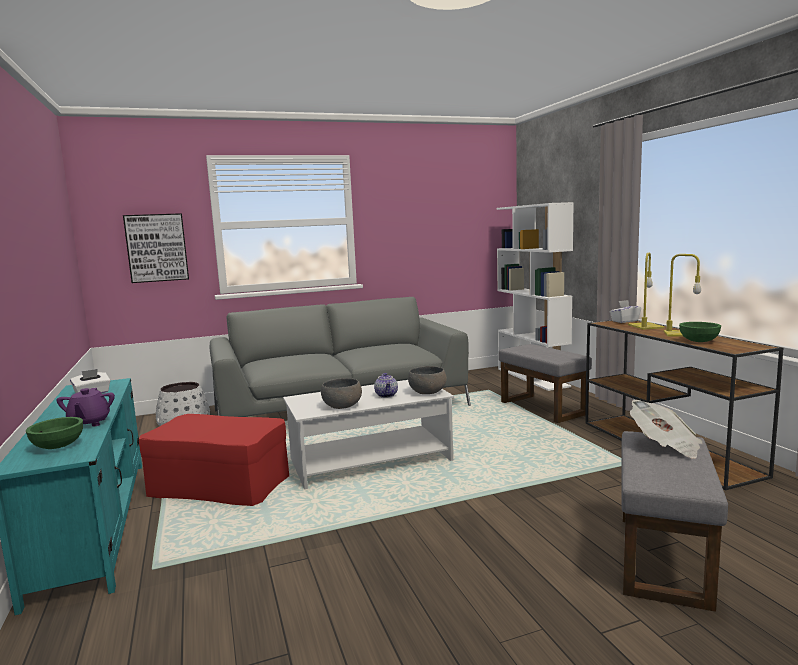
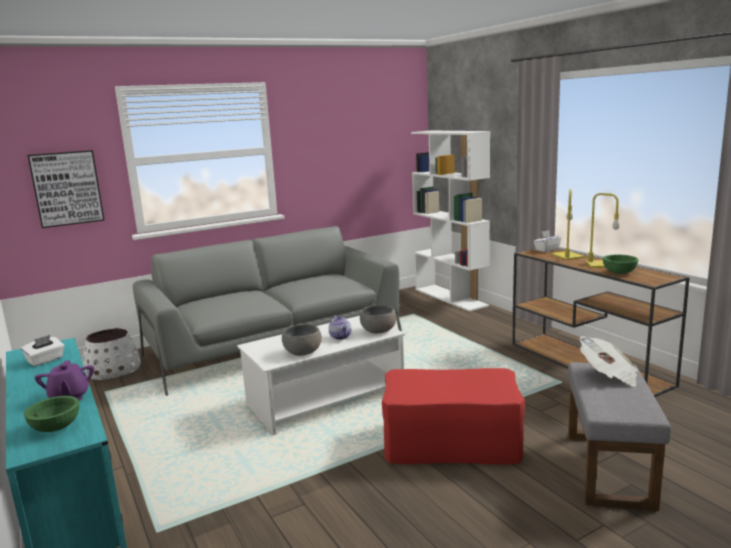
camera: 10 degrees left, 5 degrees up
red ottoman [139,414,289,506] -> red ottoman moved to [382,368,525,465]
grey ottoman [499,344,592,423] -> none

